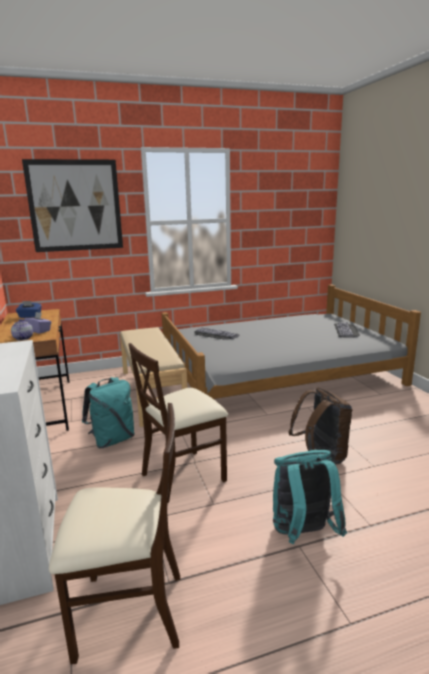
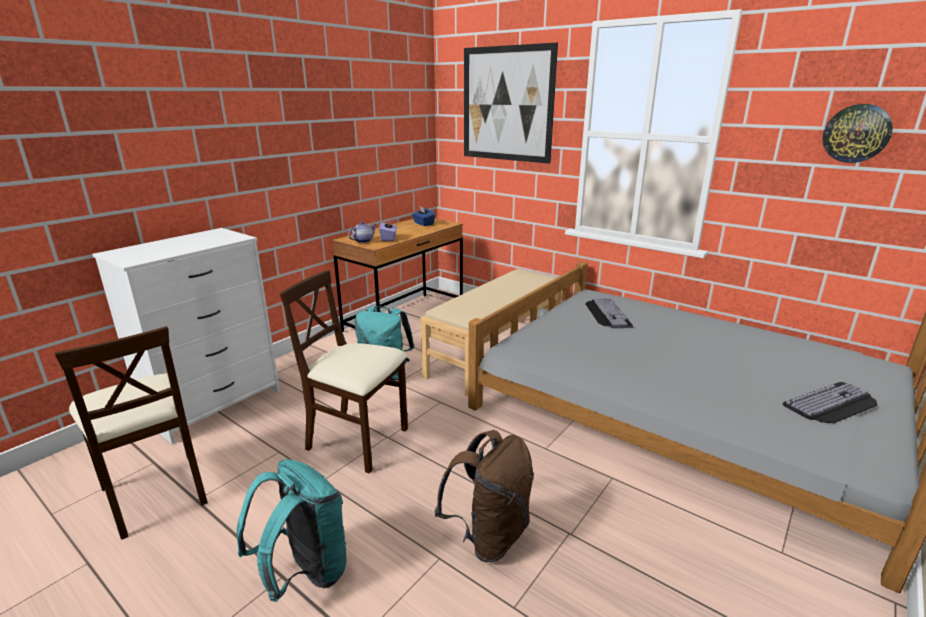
camera: 55 degrees right, 5 degrees up
none -> wall clock [822,104,893,163]

